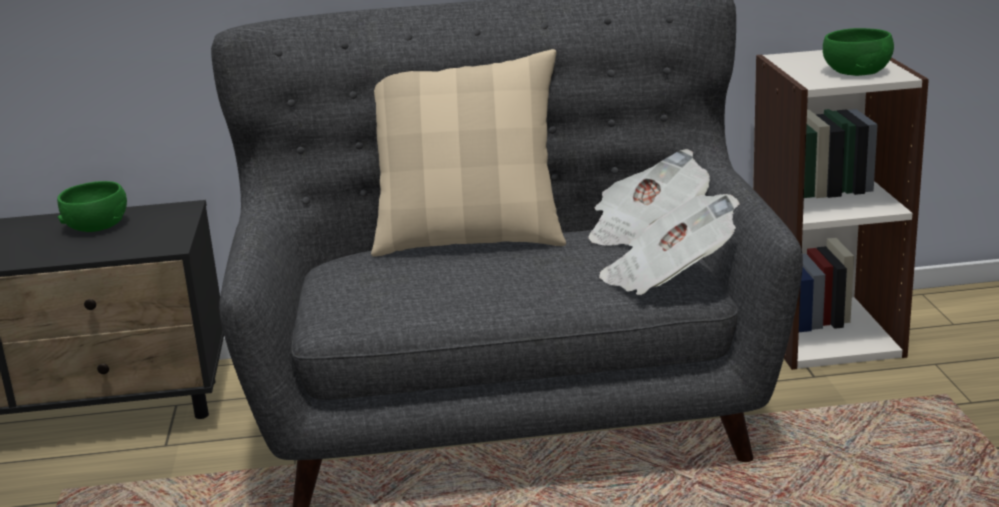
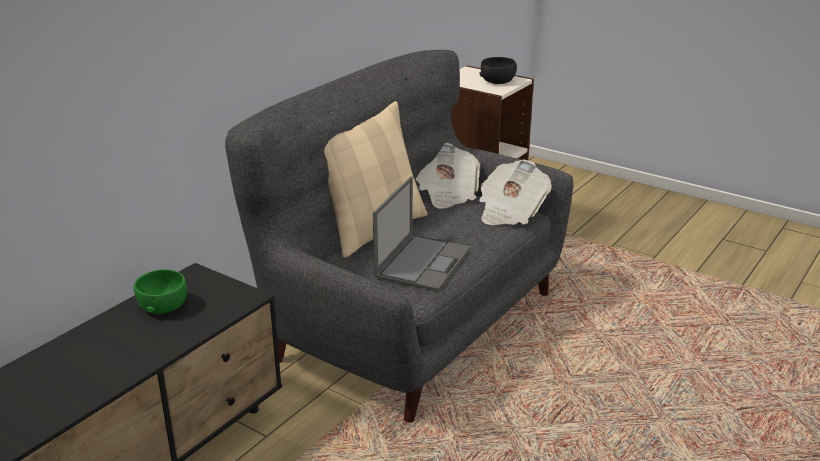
camera: 50 degrees left, 5 degrees up
green bowl [823,28,894,76] -> black bowl [479,57,517,84]
none -> laptop [373,177,470,291]

